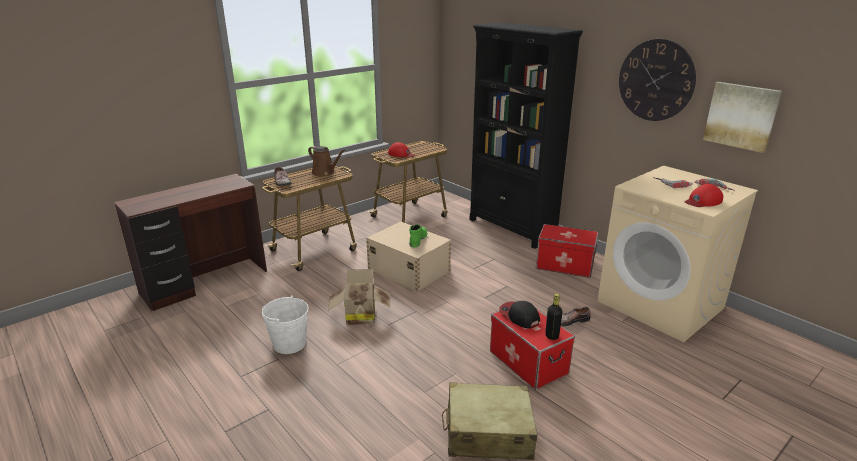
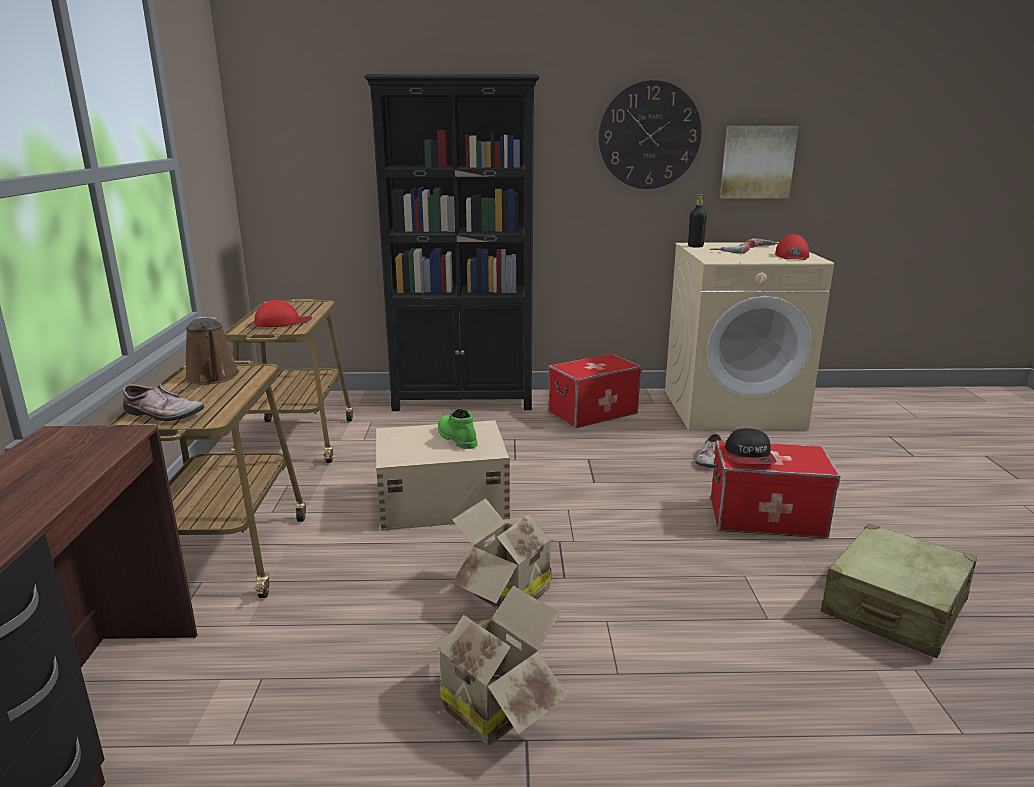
camera: 50 degrees left, 5 degrees down
white bucket [262,295,308,354] -> cardboard box [415,585,568,746]
brown watering can [308,146,345,176] -> brown watering can turned 75 degrees clockwise [185,317,240,385]
cap [499,301,540,329] -> cap turned 90 degrees counterclockwise [725,428,776,464]
black bottle [545,293,563,340] -> black bottle moved to [688,194,707,248]

